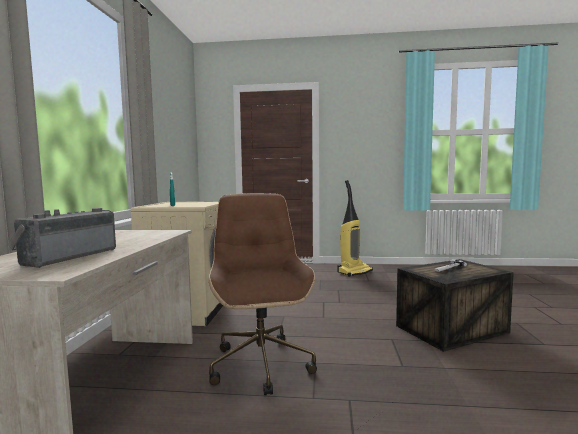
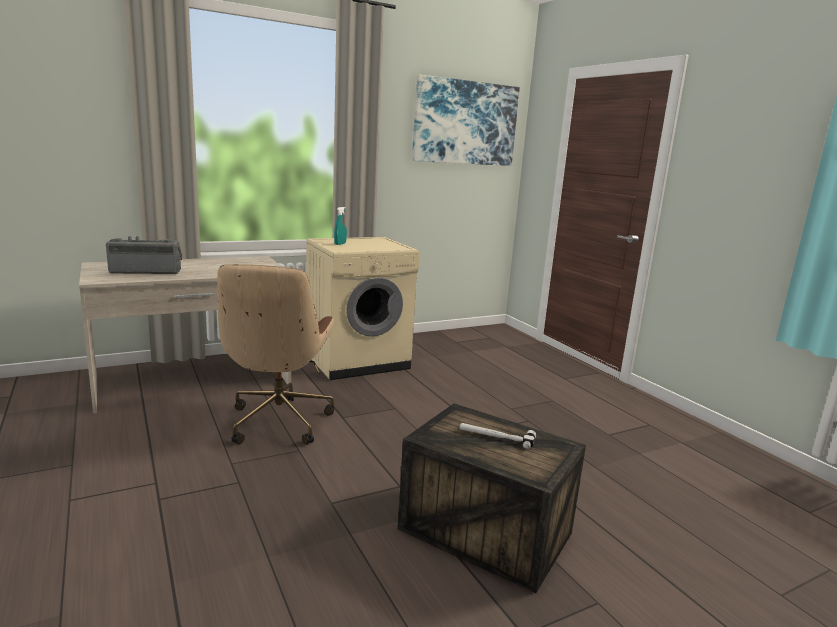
camera: 55 degrees right, 10 degrees up
brown office chair [209,193,317,395] -> brown office chair turned 135 degrees clockwise [217,264,334,445]
vacuum cleaner [337,180,373,277] -> none
none -> picture [412,74,520,166]

